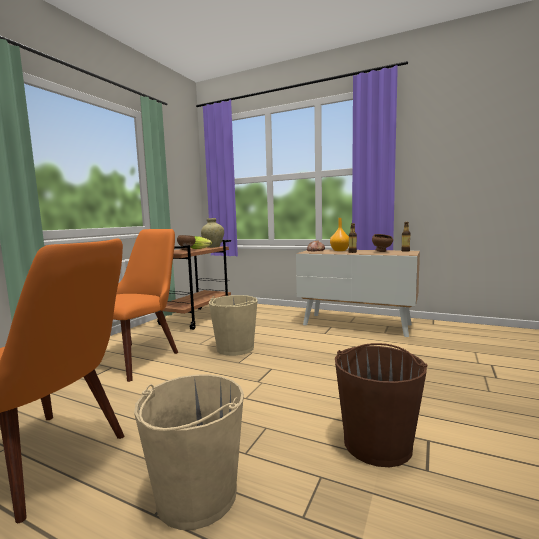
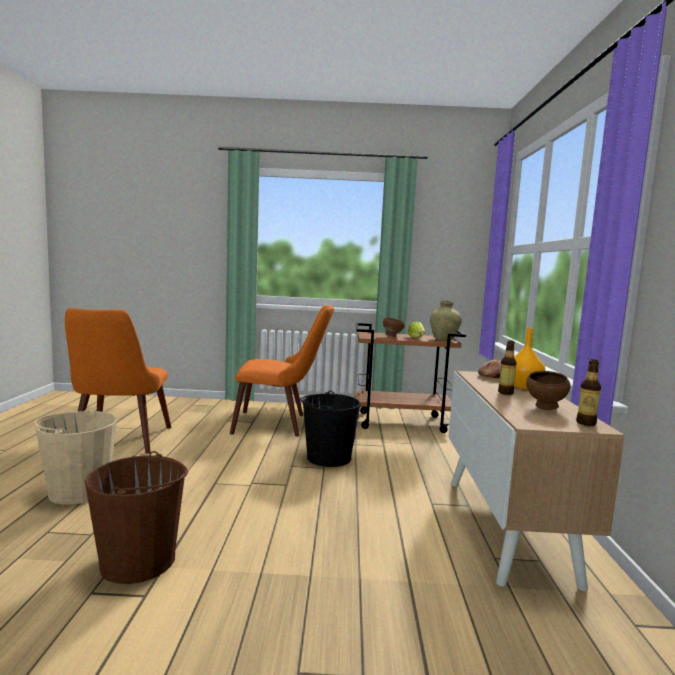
camera: 65 degrees right, 0 degrees up
beige bucket [209,295,258,356] -> black bucket [300,390,361,467]

